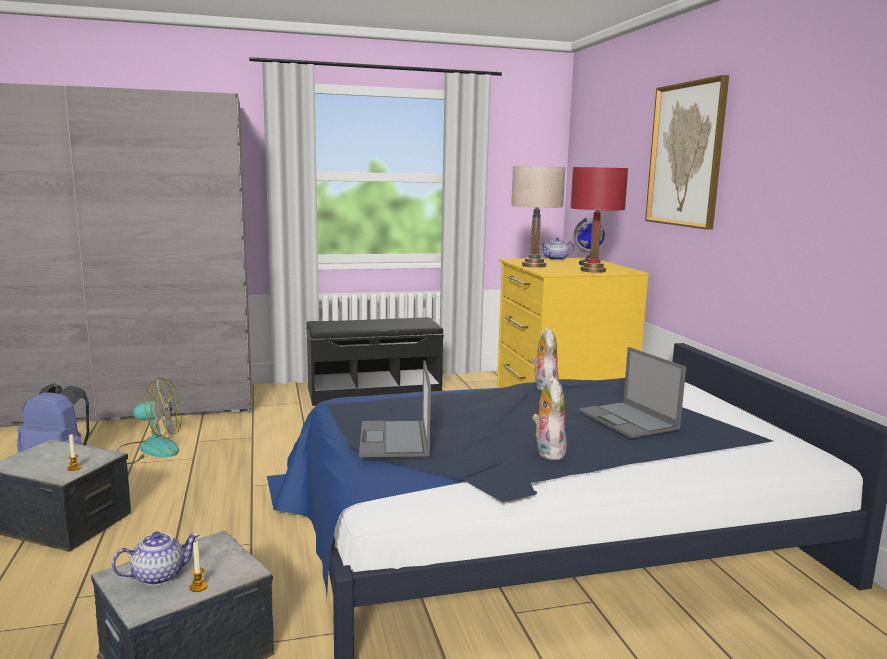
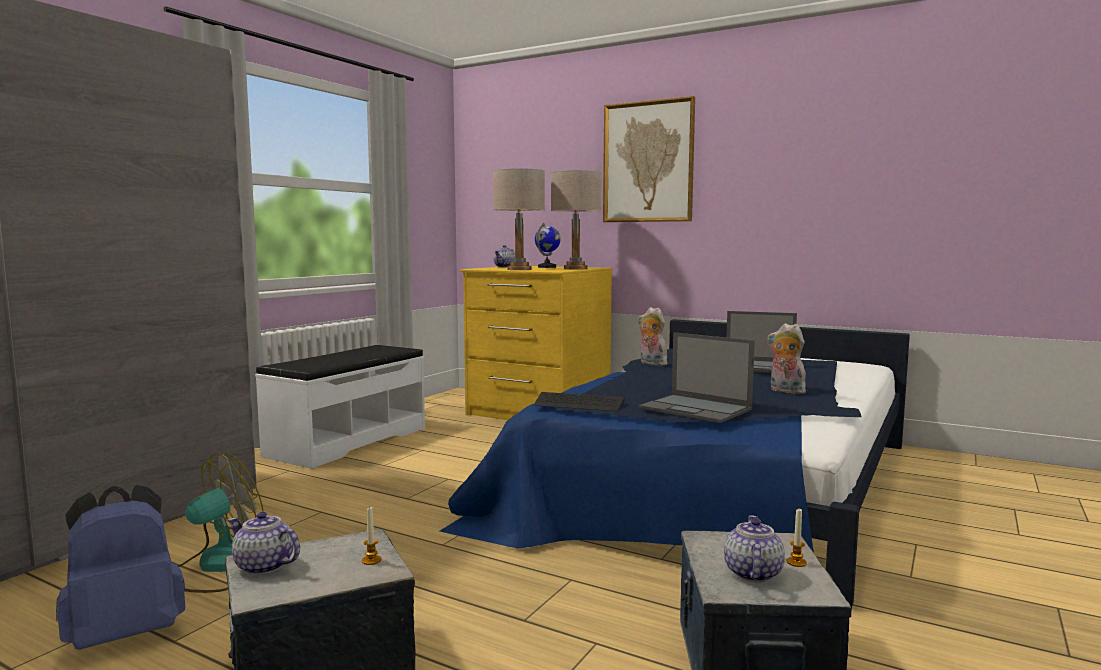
camera: 45 degrees left, 5 degrees down
black bench [306,317,444,406] -> white bench [255,345,425,469]
red table lamp [570,167,628,273] -> beige table lamp [551,170,601,269]
none -> teapot [228,512,300,575]
none -> keyboard [534,392,625,411]

